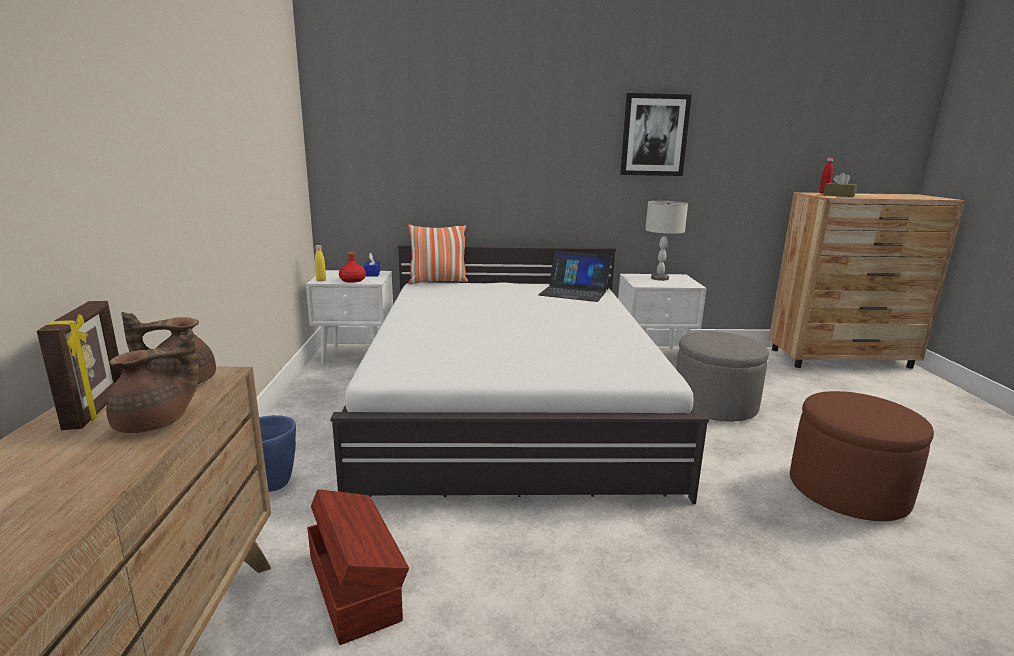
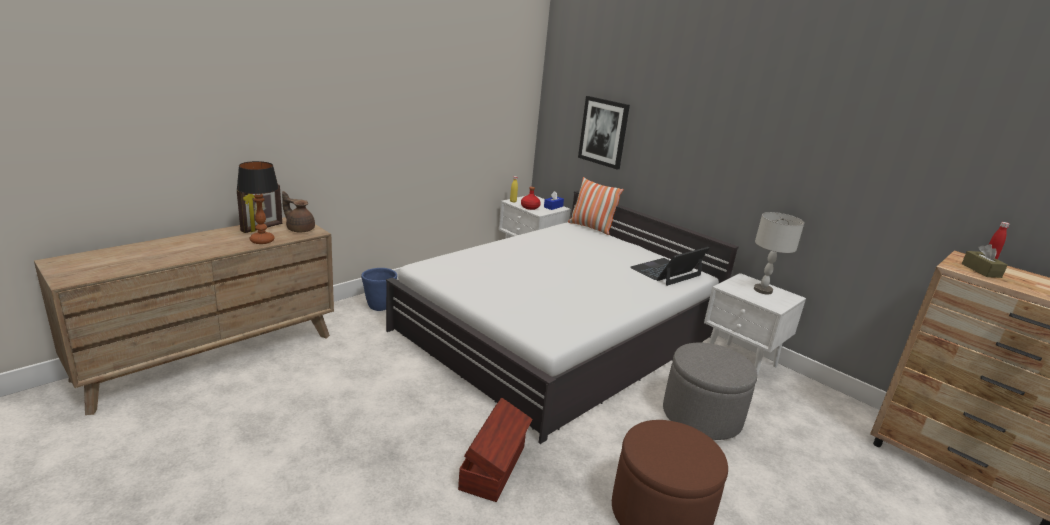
camera: 45 degrees right, 5 degrees up
brown teapot [106,329,199,433] -> table lamp [237,161,279,244]
brown storage box [307,489,409,645] -> brown storage box moved to [458,398,532,502]
laptop [538,251,611,302] -> laptop turned 75 degrees clockwise [630,247,710,286]
picture [620,93,692,176] -> picture moved to [578,96,630,170]

